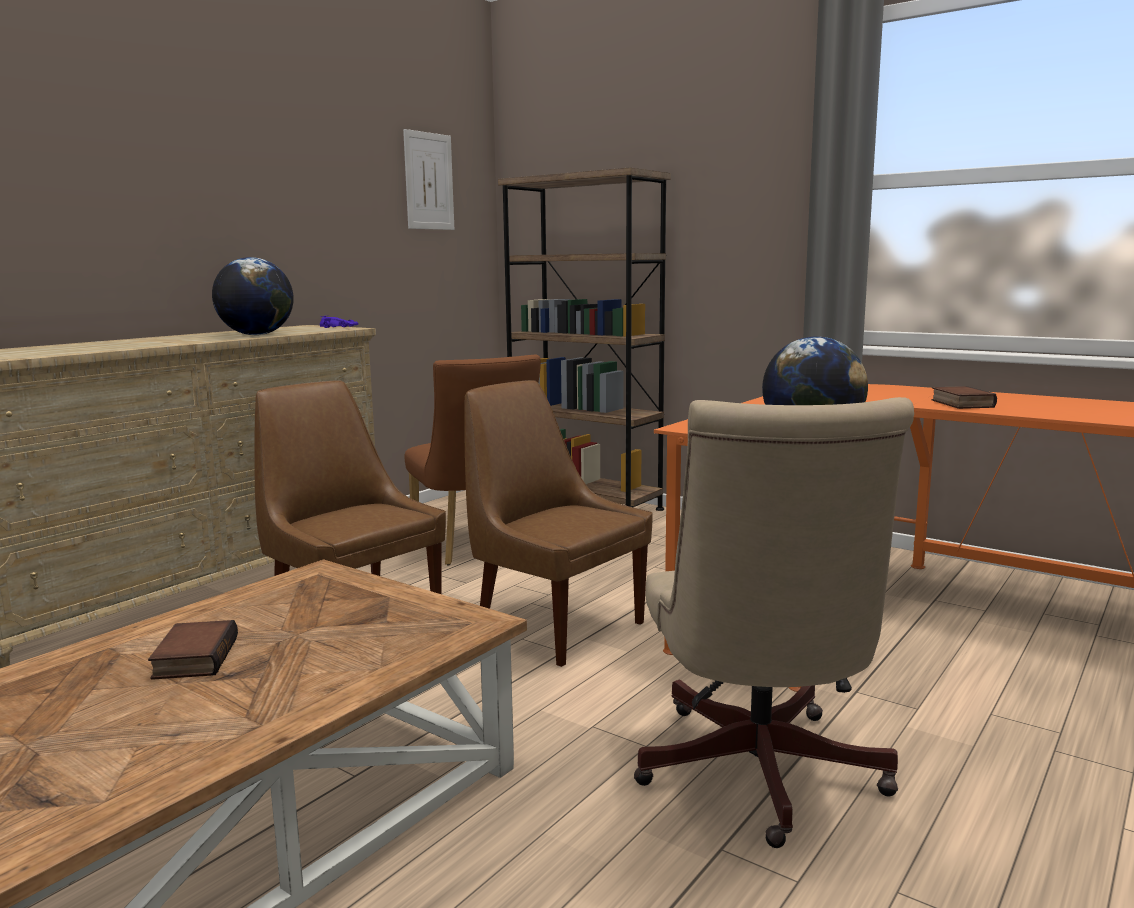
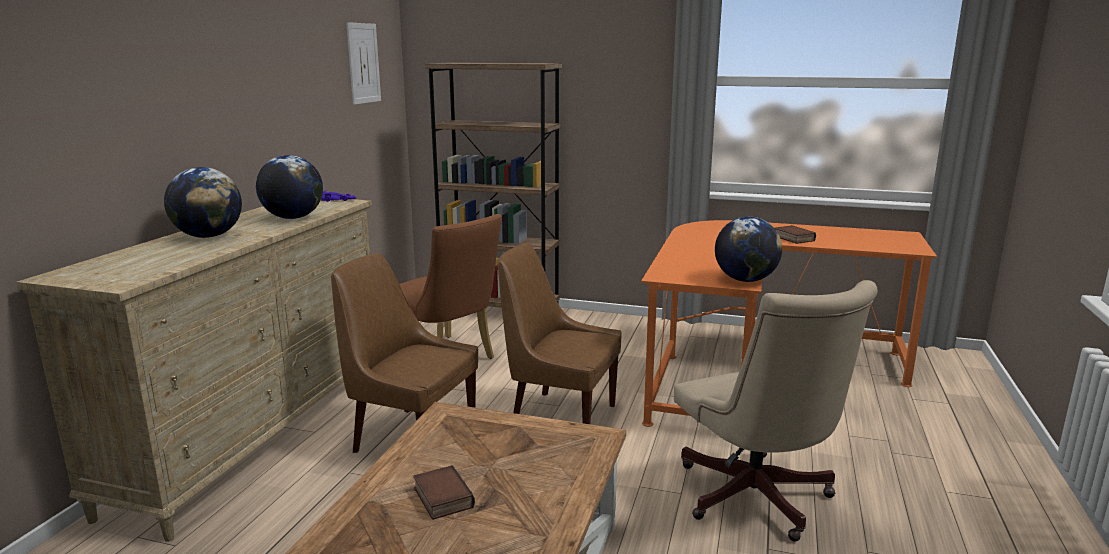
camera: 20 degrees left, 5 degrees up
none -> globe [164,167,242,238]

